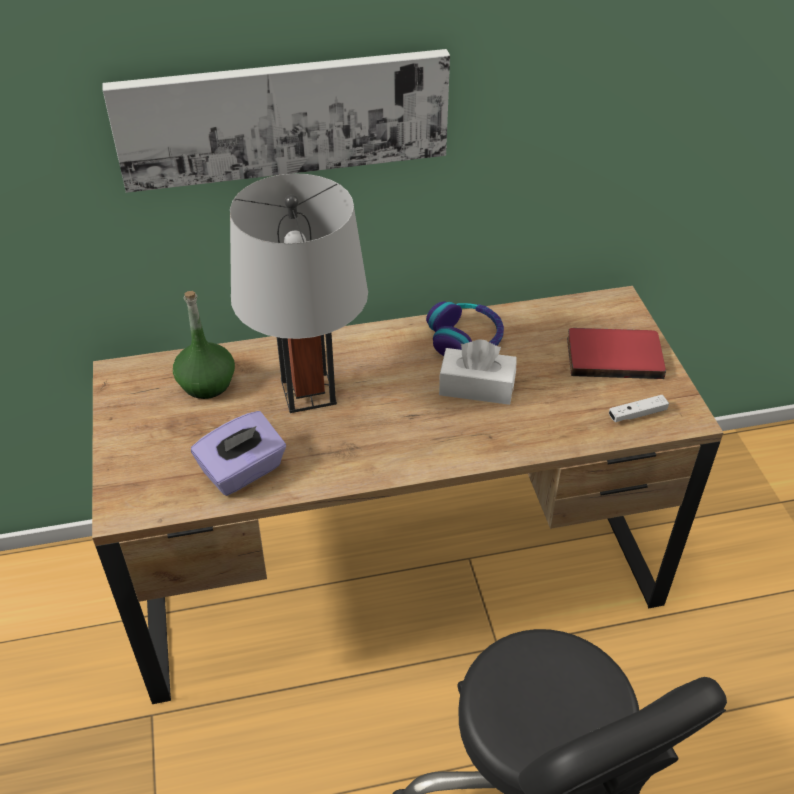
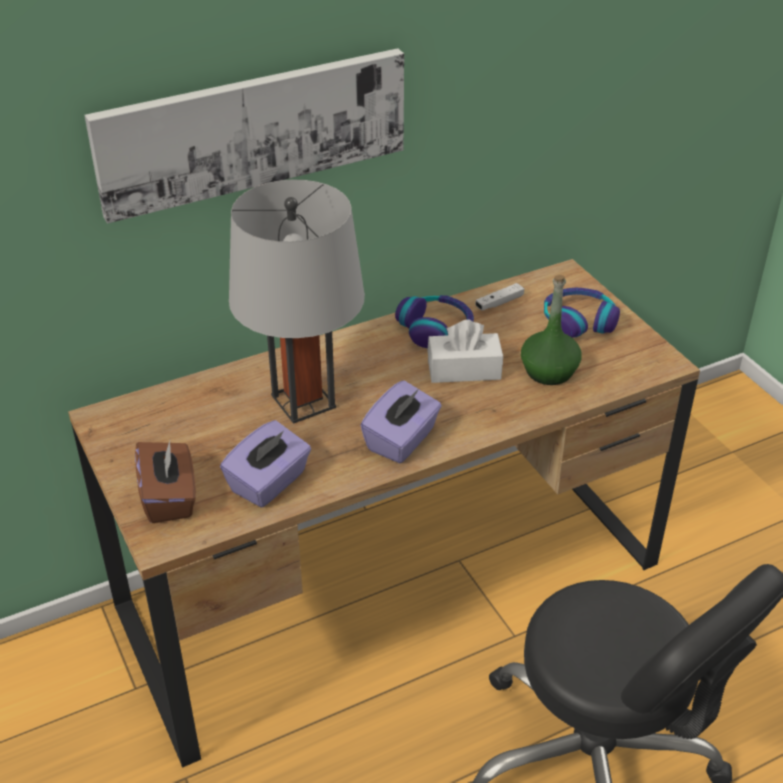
camera: 15 degrees left, 5 degrees down
green bottle [173,291,235,399] -> green bottle moved to [521,275,581,385]
red book [567,328,666,379] -> headphones [544,288,620,338]
white game controller [609,395,669,422] -> white game controller moved to [475,283,524,311]
none -> brown tissue box [135,438,196,523]
none -> purple tissue box [360,380,442,463]

